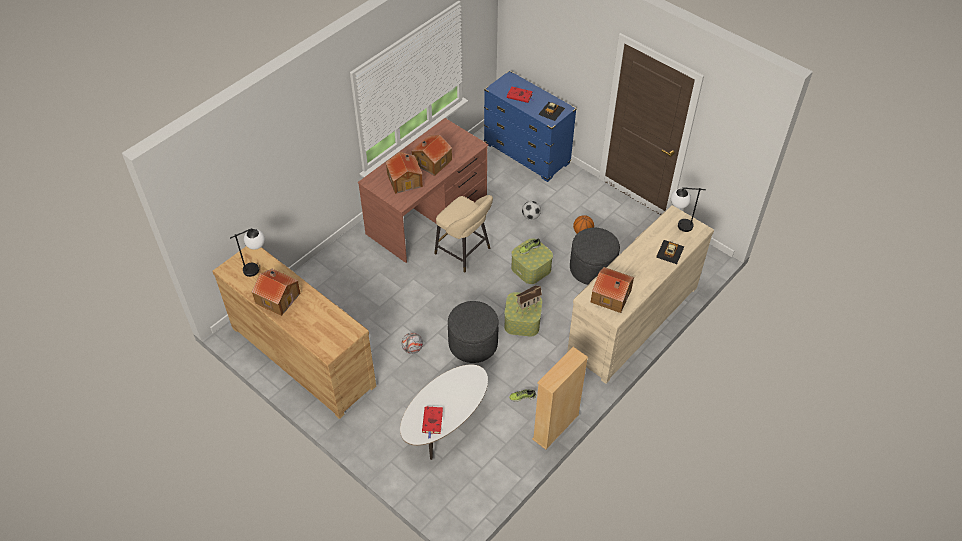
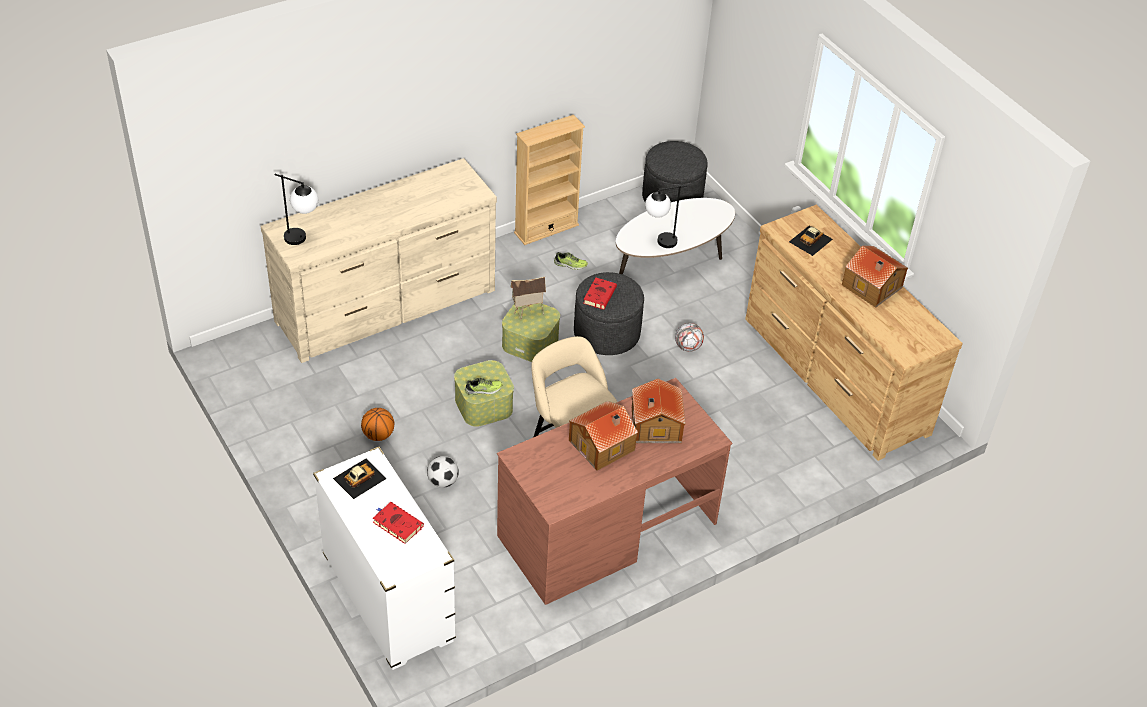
camera: 165 degrees left, 5 degrees down
table lamp [230,228,265,277] -> table lamp moved to [645,185,687,248]
red book [422,406,443,439] -> red book moved to [583,278,617,310]
blue dresser [484,70,577,182] -> white dresser [313,447,456,670]
grey ottoman [570,228,620,285] -> grey ottoman moved to [642,141,708,202]
toy house [591,267,634,313] -> none
toy car [656,240,685,264] -> toy car moved to [789,226,833,256]

